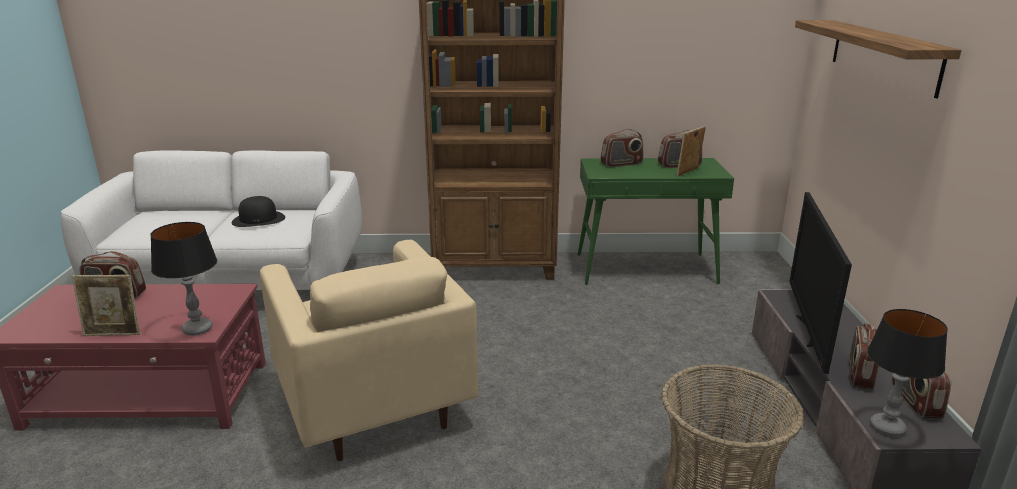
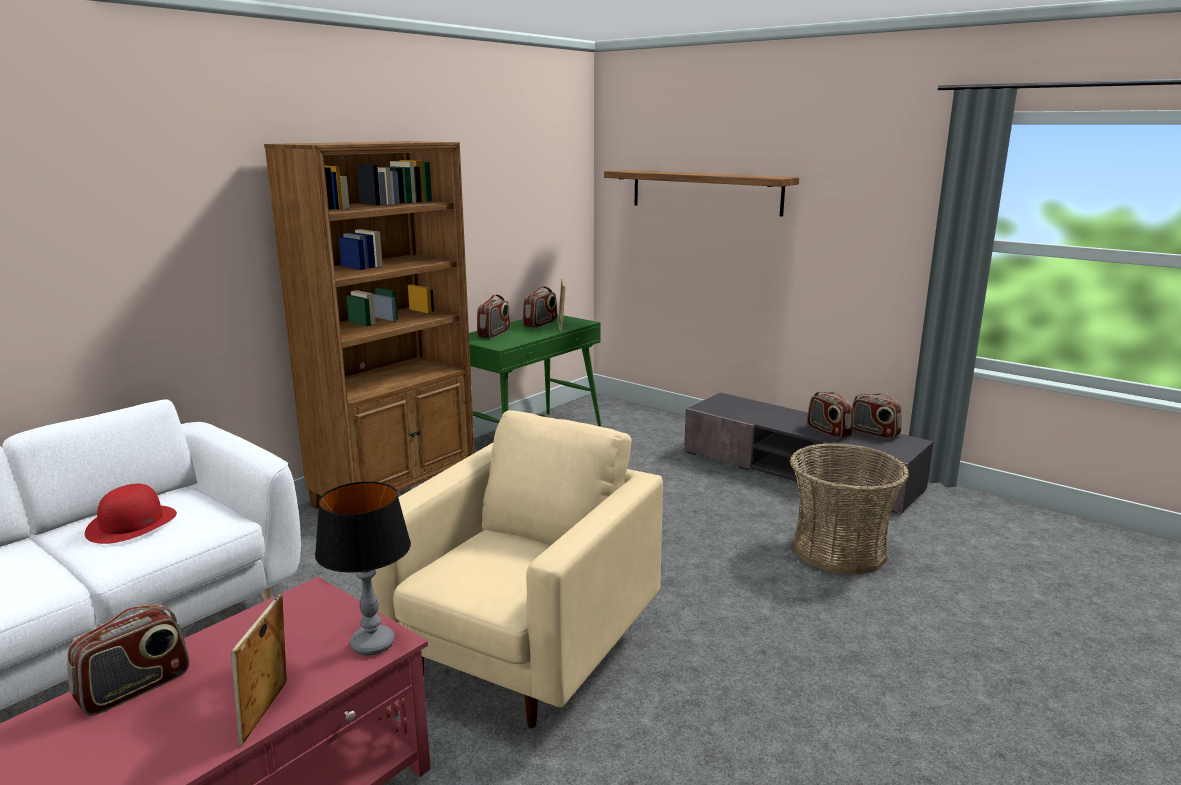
camera: 50 degrees left, 5 degrees down
picture frame [72,275,140,336] -> picture frame turned 150 degrees clockwise [231,594,287,746]
black hat [231,196,285,227] -> red hat [85,484,177,544]
beige armchair [260,240,479,461] -> beige armchair turned 75 degrees counterclockwise [372,410,663,728]
television [789,192,852,374] -> none
table lamp [867,309,948,436] -> none

